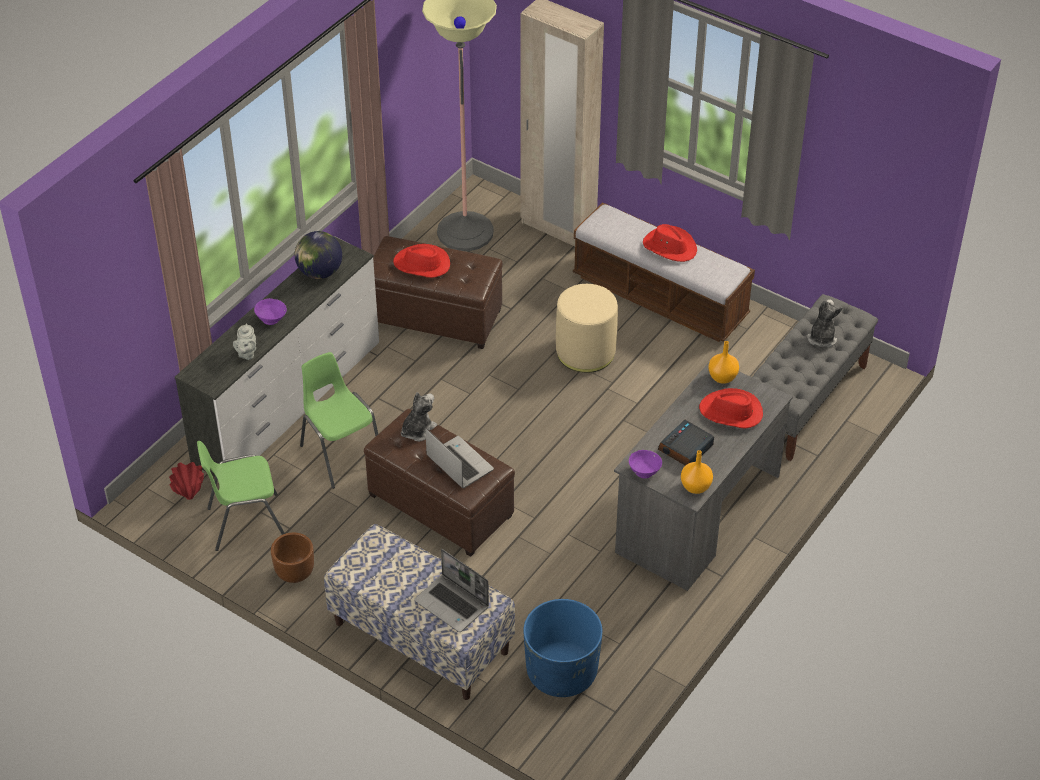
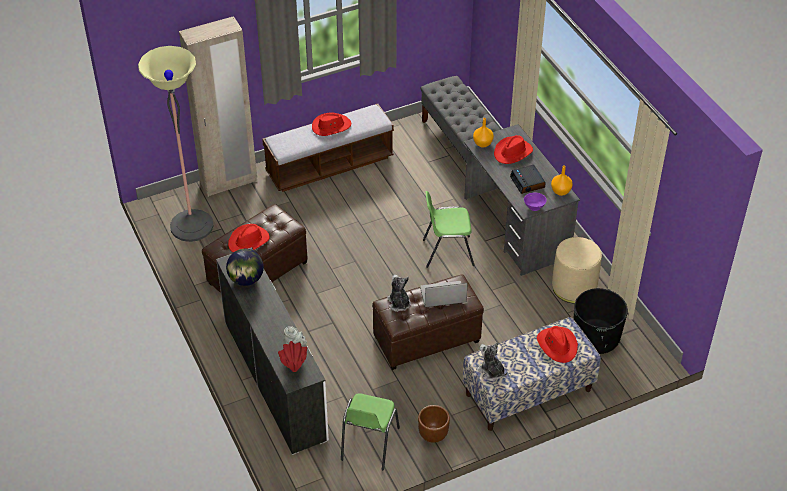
camera: 60 degrees left, 0 degrees up
red vase [169,462,204,500] -> red vase moved to [278,341,307,372]
purple bowl [254,298,287,325] -> none
green chair [300,352,378,489] -> green chair moved to [423,191,475,268]
laptop [414,549,489,632] -> red hat [537,326,578,363]
blue planter [523,599,603,697] -> black planter [573,288,628,354]
beige ottoman [556,284,618,373] -> beige ottoman moved to [552,237,602,304]
plush toy [807,299,843,347] -> plush toy moved to [476,342,507,381]

